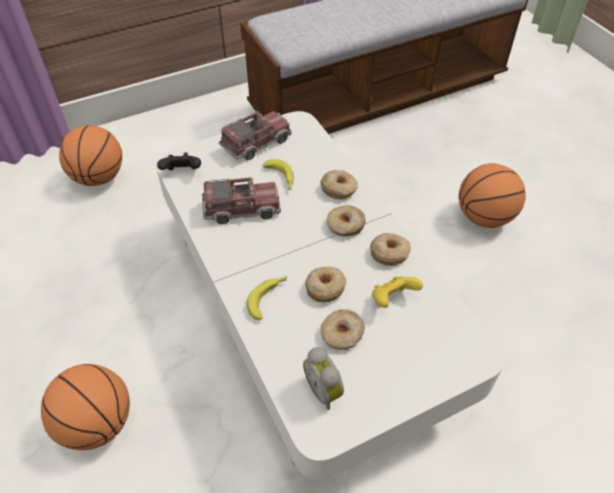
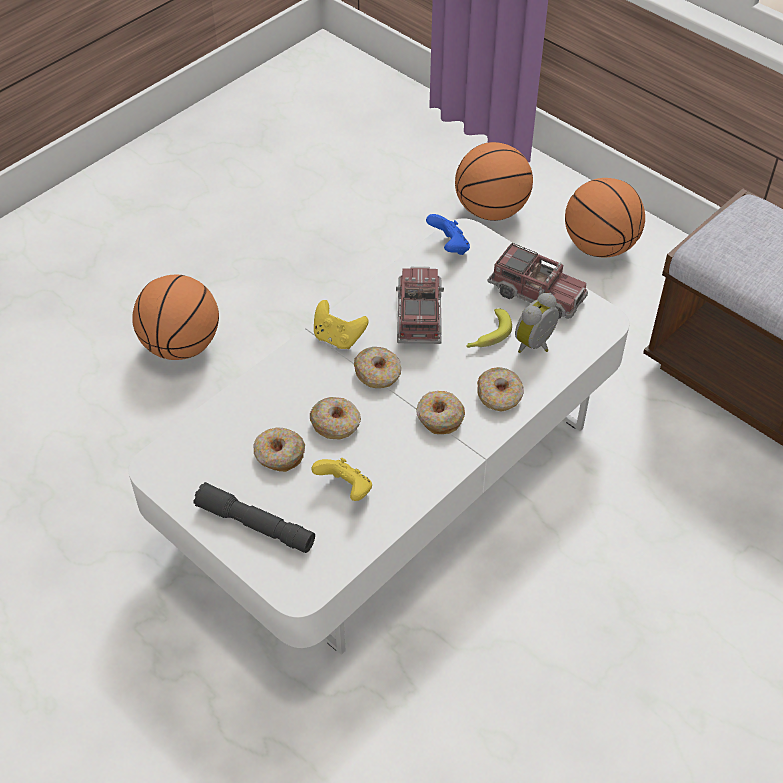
camera: 70 degrees right, 0 degrees up
black game controller [157,153,201,170] -> blue game controller [426,214,470,255]
toy truck [202,177,281,224] -> toy truck turned 150 degrees counterclockwise [396,267,444,344]
banana [247,276,287,320] -> none
alarm clock [303,347,344,410] -> alarm clock moved to [515,293,559,353]
donut [370,233,411,266] -> donut moved to [354,347,401,388]
basketball [459,163,526,228] -> basketball moved to [565,178,645,257]
none -> grey flashlight [194,482,315,553]
none -> yellow game controller [314,300,369,349]

